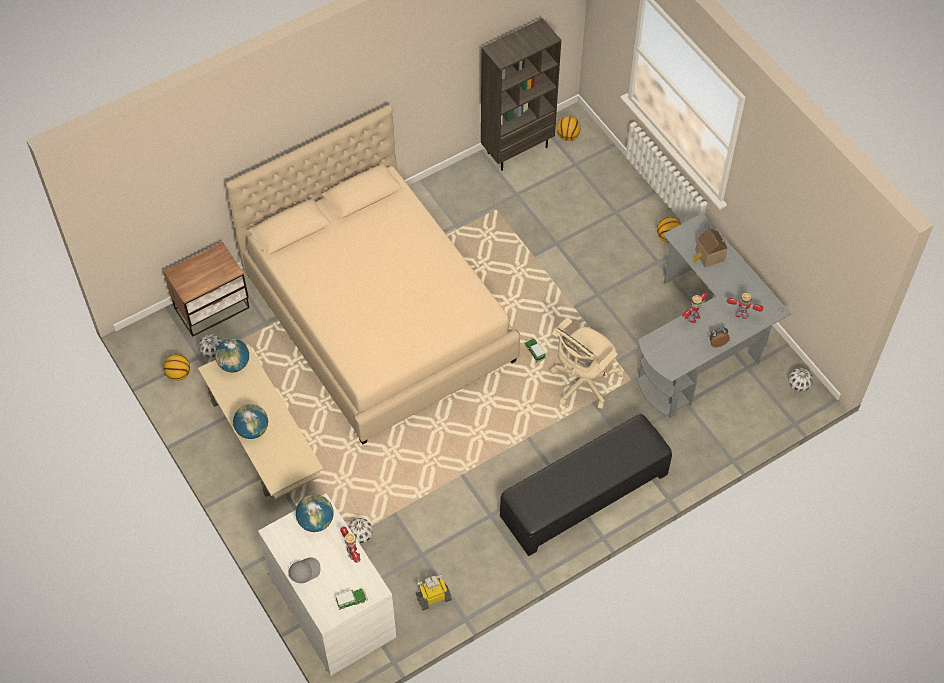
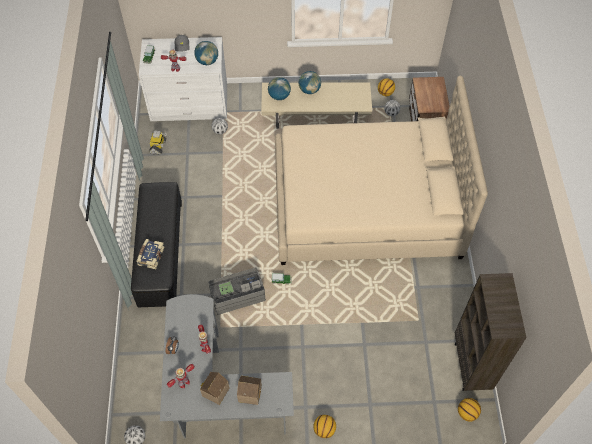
camera: 120 degrees right, 0 degrees up
globe [215,338,249,372] -> globe moved to [268,77,291,100]
beige office chair [550,317,624,409] -> grey storage box [208,267,266,315]
none -> book [136,239,164,269]
none -> toy house [200,372,230,405]

